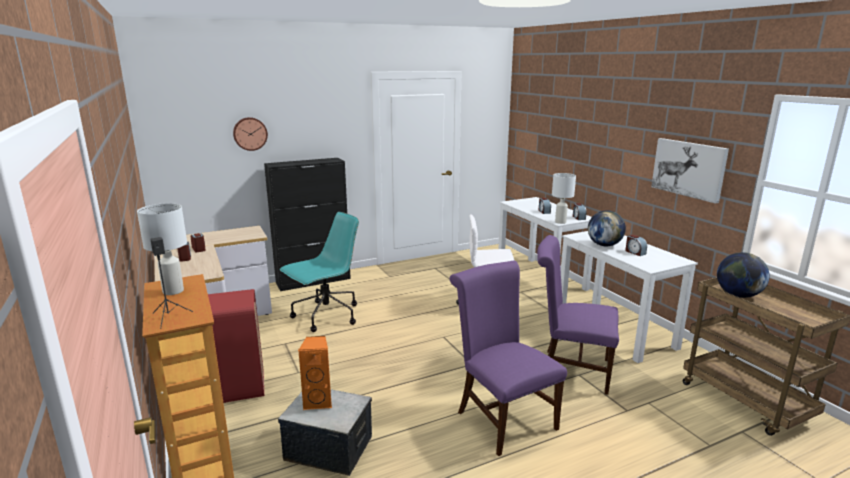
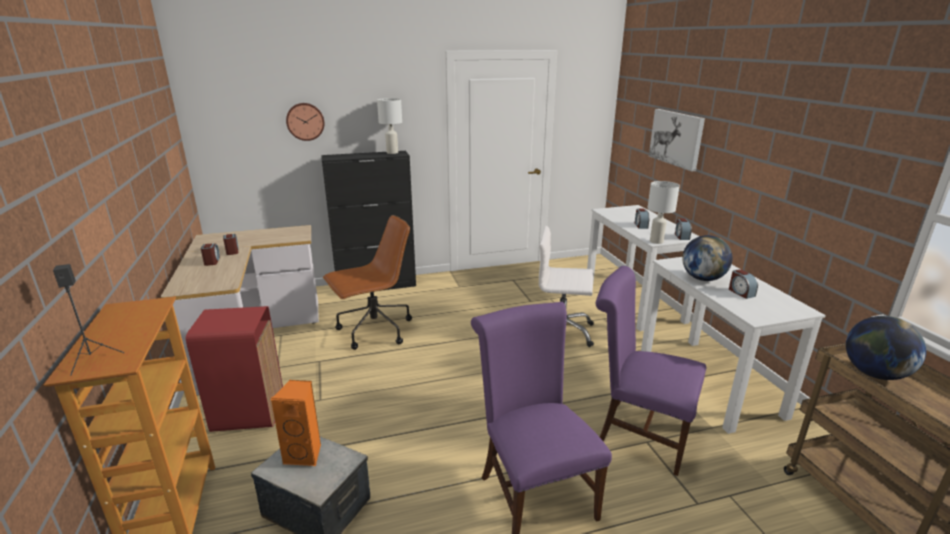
camera: 10 degrees right, 5 degrees up
white table lamp [137,203,187,295] -> white table lamp moved to [377,98,402,154]
turquoise office chair [279,212,359,332] -> brown office chair [323,215,412,350]
picture [651,138,729,204] -> picture moved to [649,109,705,172]

